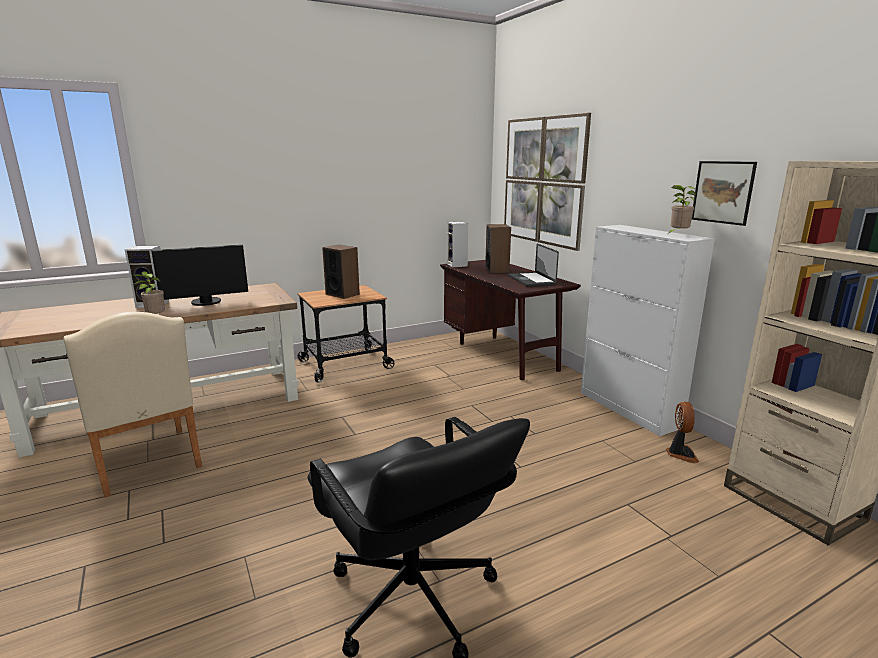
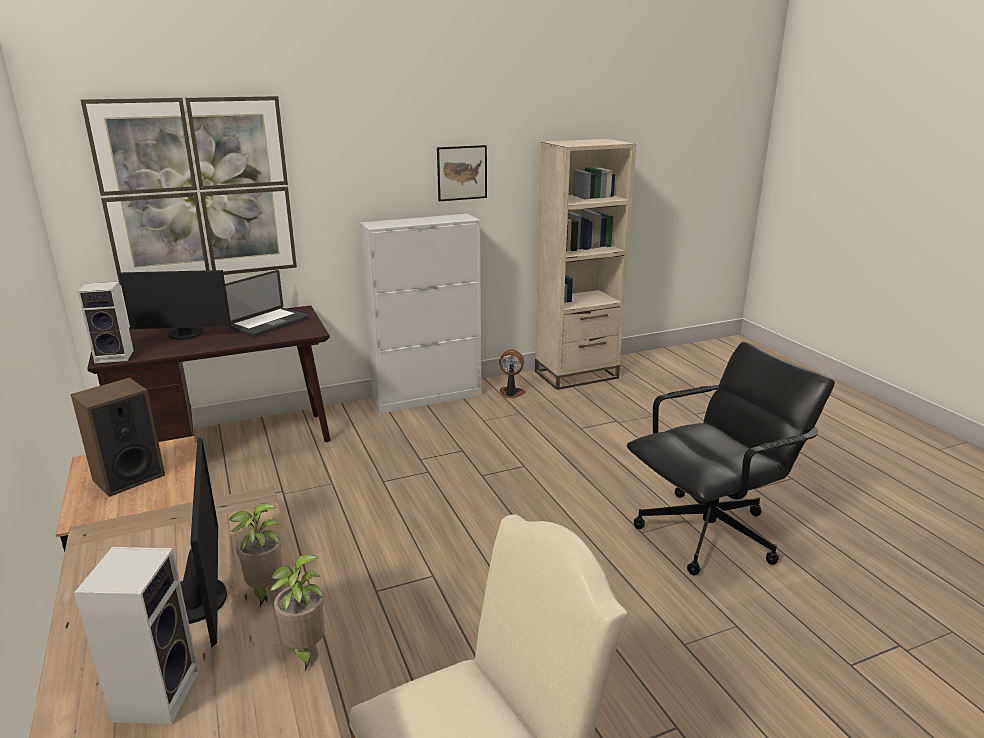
camera: 85 degrees left, 5 degrees up
speaker [485,224,511,273] -> monitor [119,270,232,340]
laptop [509,243,559,287] -> laptop turned 45 degrees counterclockwise [225,270,309,337]
potted plant [668,185,696,234] -> potted plant moved to [229,503,282,607]

